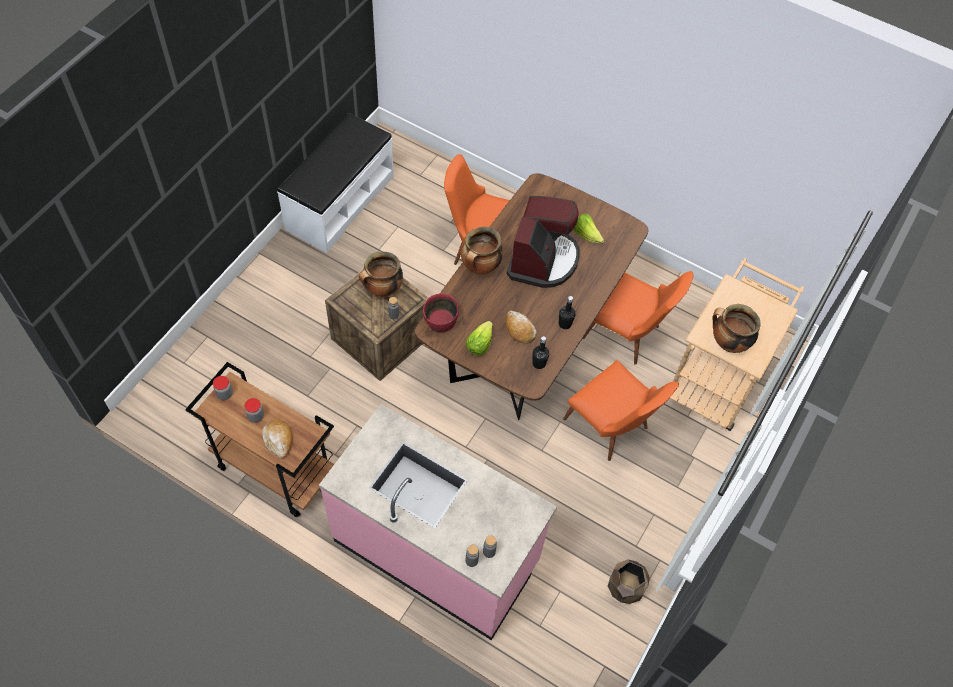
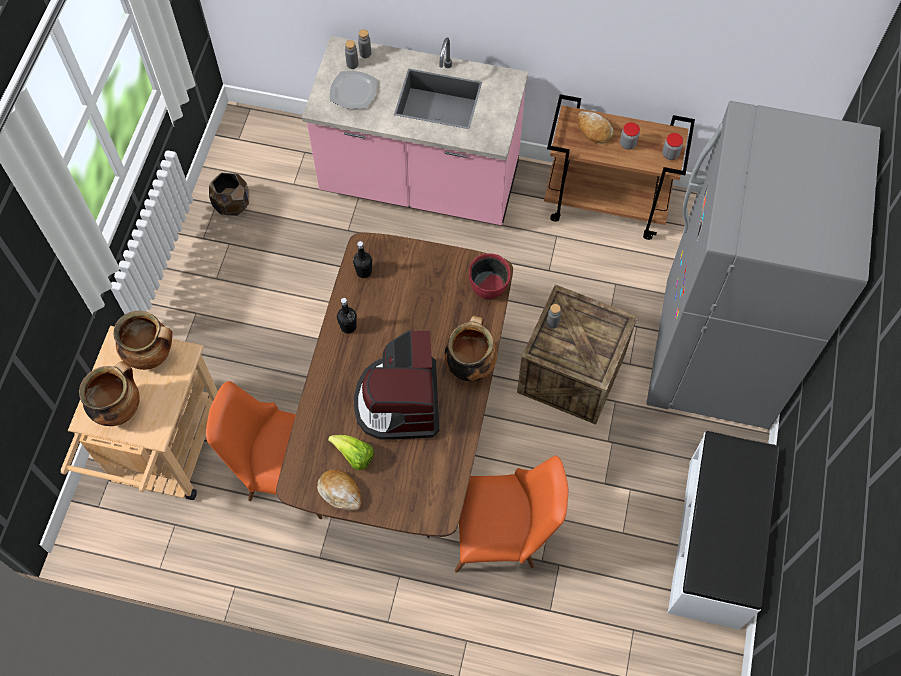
camera: 165 degrees right, 5 degrees up
cooking pot [359,252,403,297] -> cooking pot moved to [79,361,140,426]
lettuce [466,321,493,356] -> none
bread [505,311,537,344] -> bread moved to [317,469,362,511]
orange chair [563,360,679,461] -> none
none -> plate [330,71,377,109]
none -> grey fridge [646,101,881,429]

